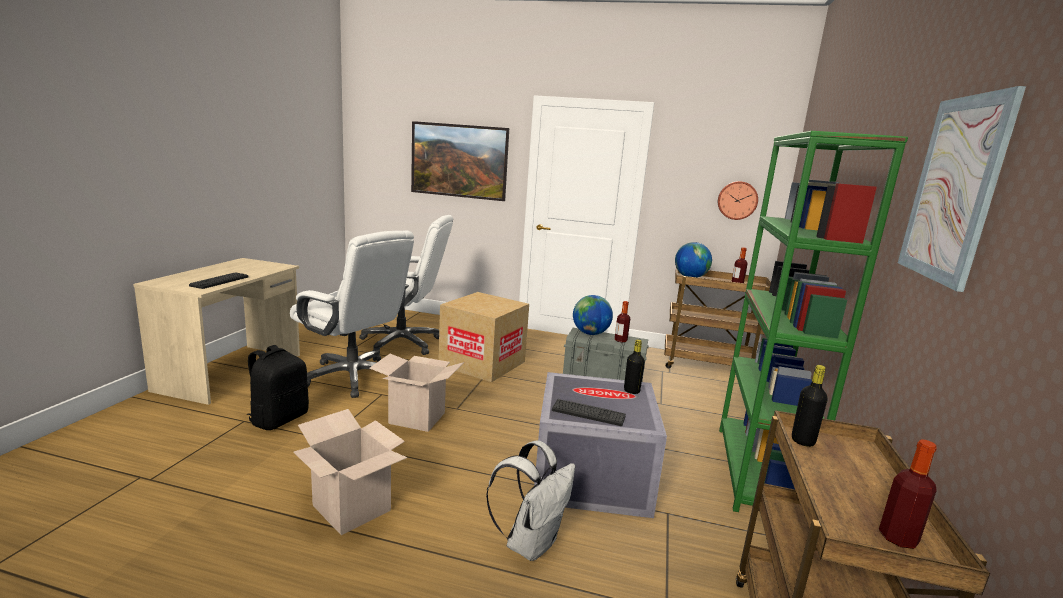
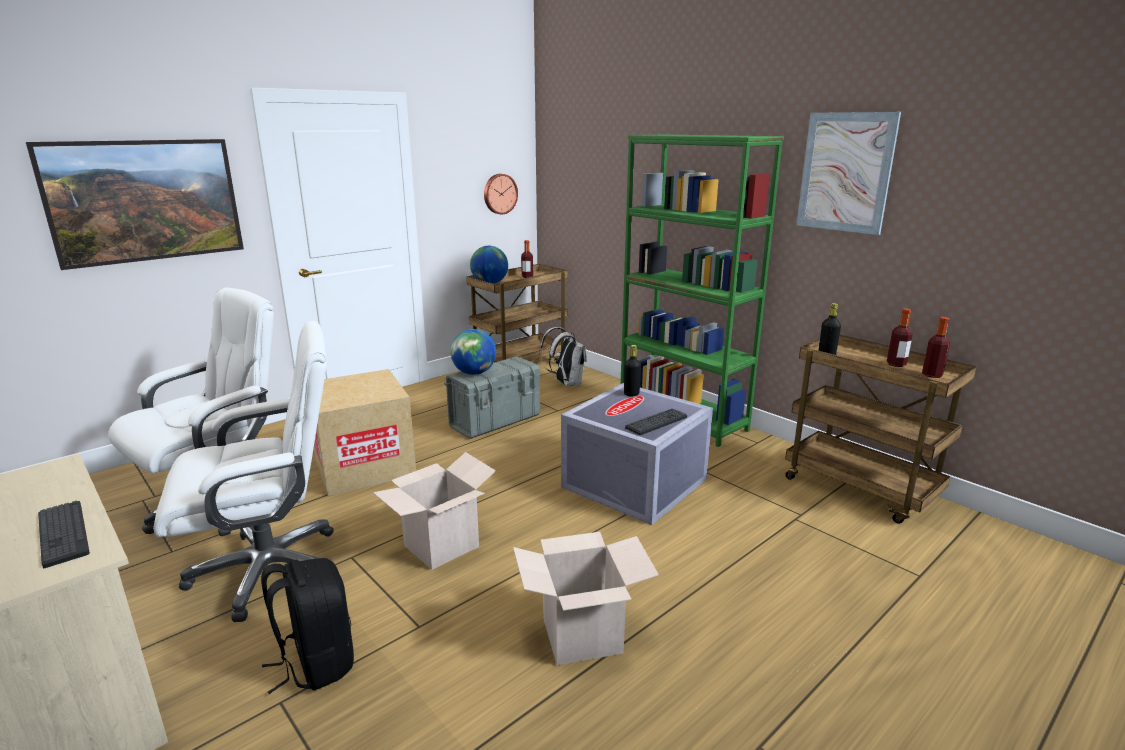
camera: 55 degrees left, 5 degrees up
white backpack [486,440,575,561] -> white backpack moved to [540,327,587,386]
bottle [615,301,630,342] -> bottle moved to [887,308,913,367]

